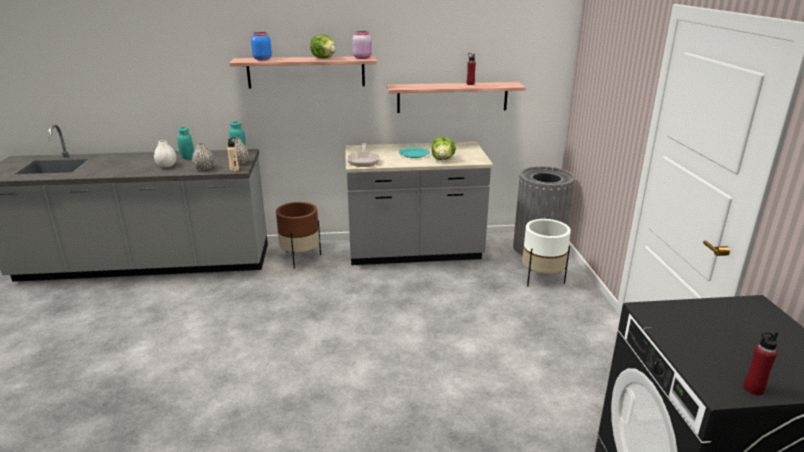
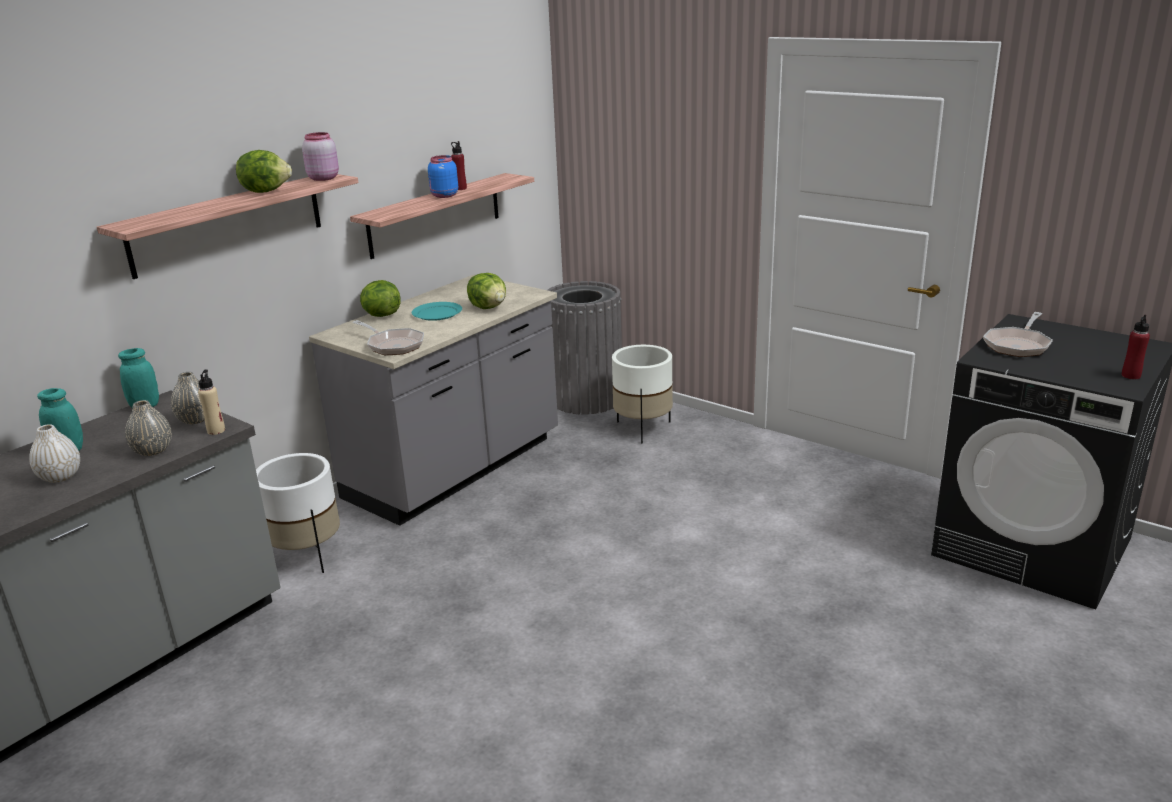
camera: 45 degrees left, 0 degrees up
blue jar [251,32,272,60] -> blue jar moved to [428,155,458,198]
brown planter [276,202,321,269] -> white planter [256,453,340,573]
none -> lettuce [360,280,401,317]
none -> frying pan [983,312,1053,357]

